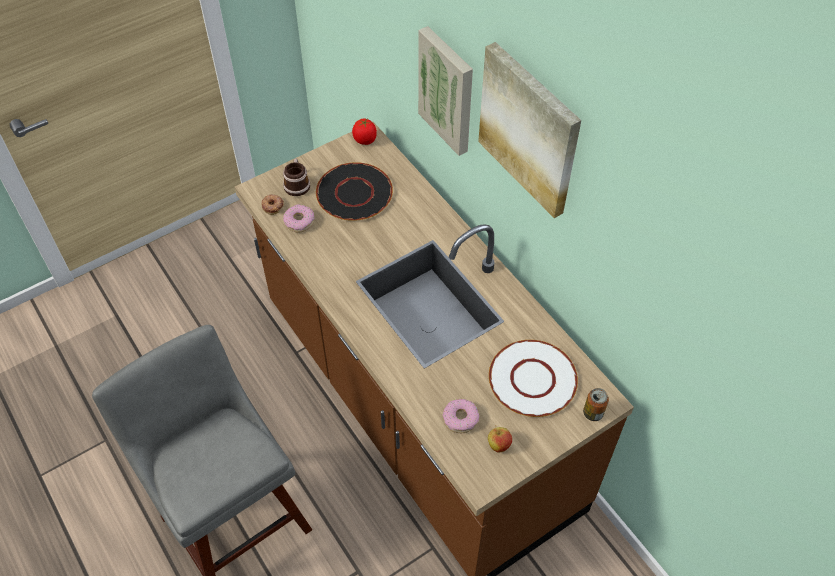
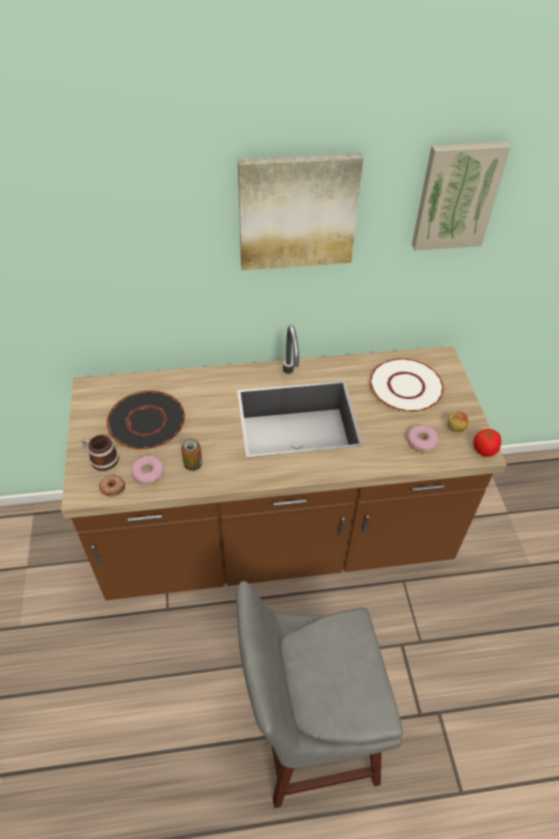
camera: 65 degrees left, 5 degrees down
tomato [352,119,377,145] -> tomato moved to [473,429,501,457]
picture [418,26,473,156] -> picture moved to [412,141,511,251]
can [583,388,609,421] -> can moved to [181,438,202,471]

